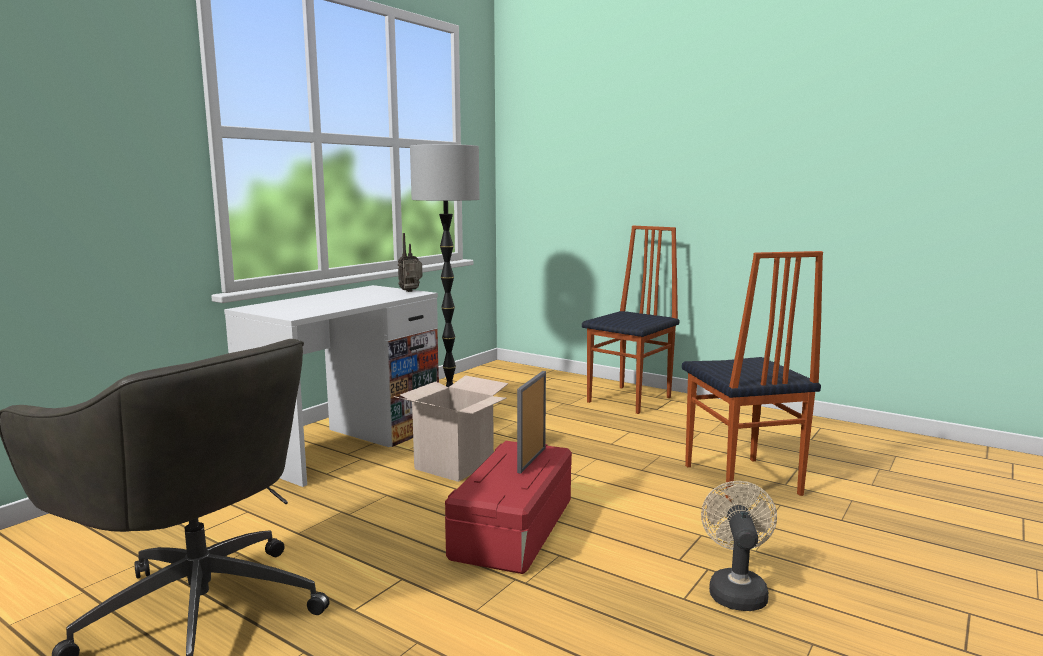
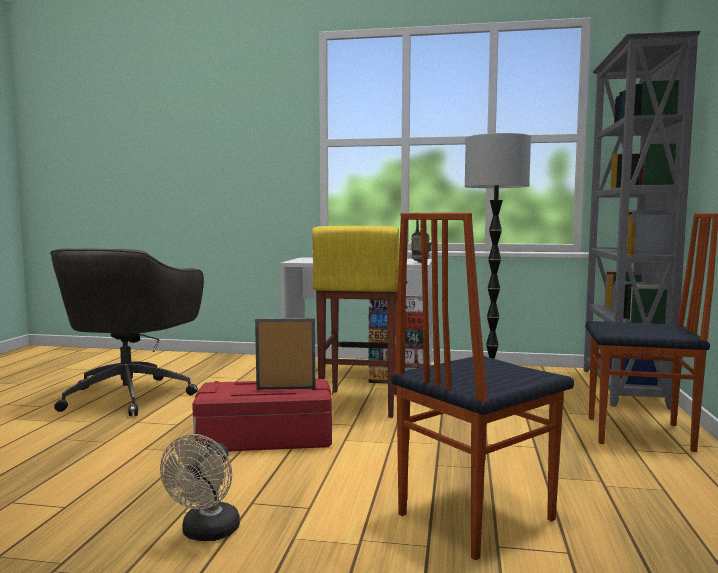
camera: 65 degrees right, 5 degrees down
cardboard box [393,375,508,482] -> yellow stool [312,226,399,418]
beige fan [701,481,777,611] -> beige fan turned 120 degrees clockwise [160,434,240,541]
none -> grey bookcase [584,30,700,410]

